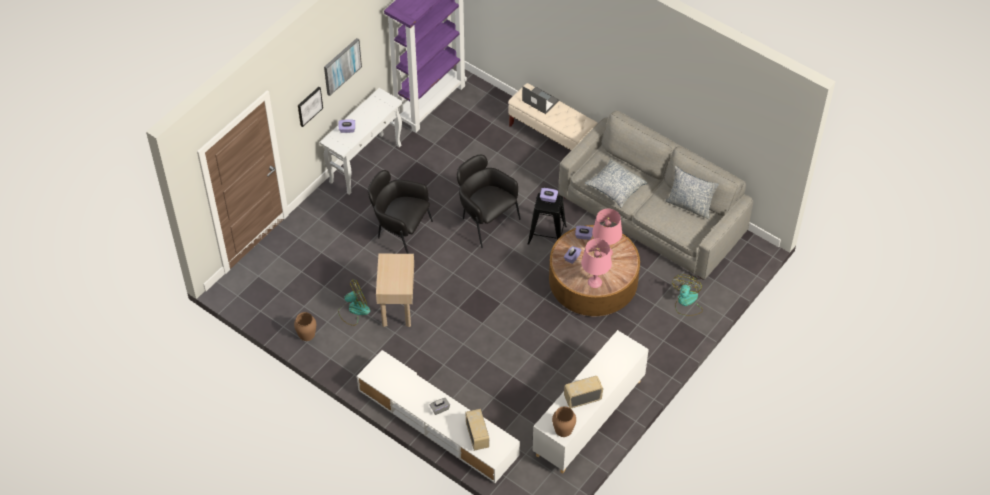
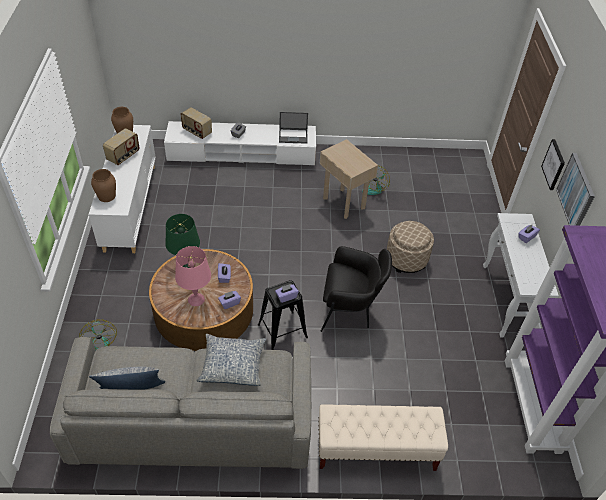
camera: 140 degrees right, 5 degrees down
brown vase [294,312,316,341] -> brown vase moved to [91,169,116,202]
black armchair [368,170,433,254] -> beige ottoman [387,221,434,273]
laptop [522,86,559,114] -> laptop moved to [279,112,308,144]
pink table lamp [581,239,612,288] -> green table lamp [165,214,200,268]

